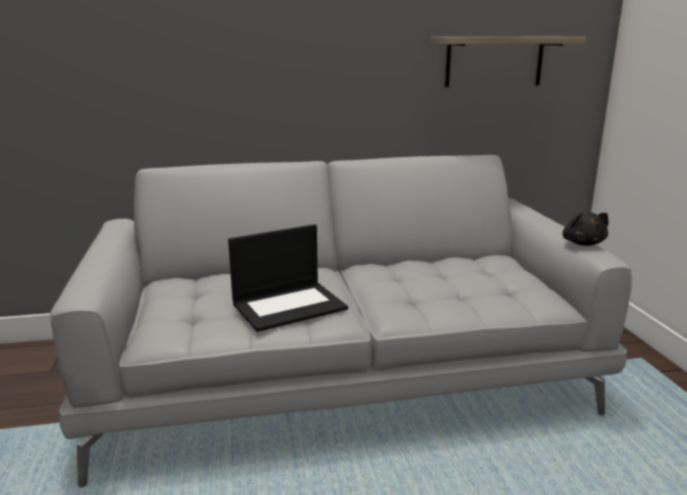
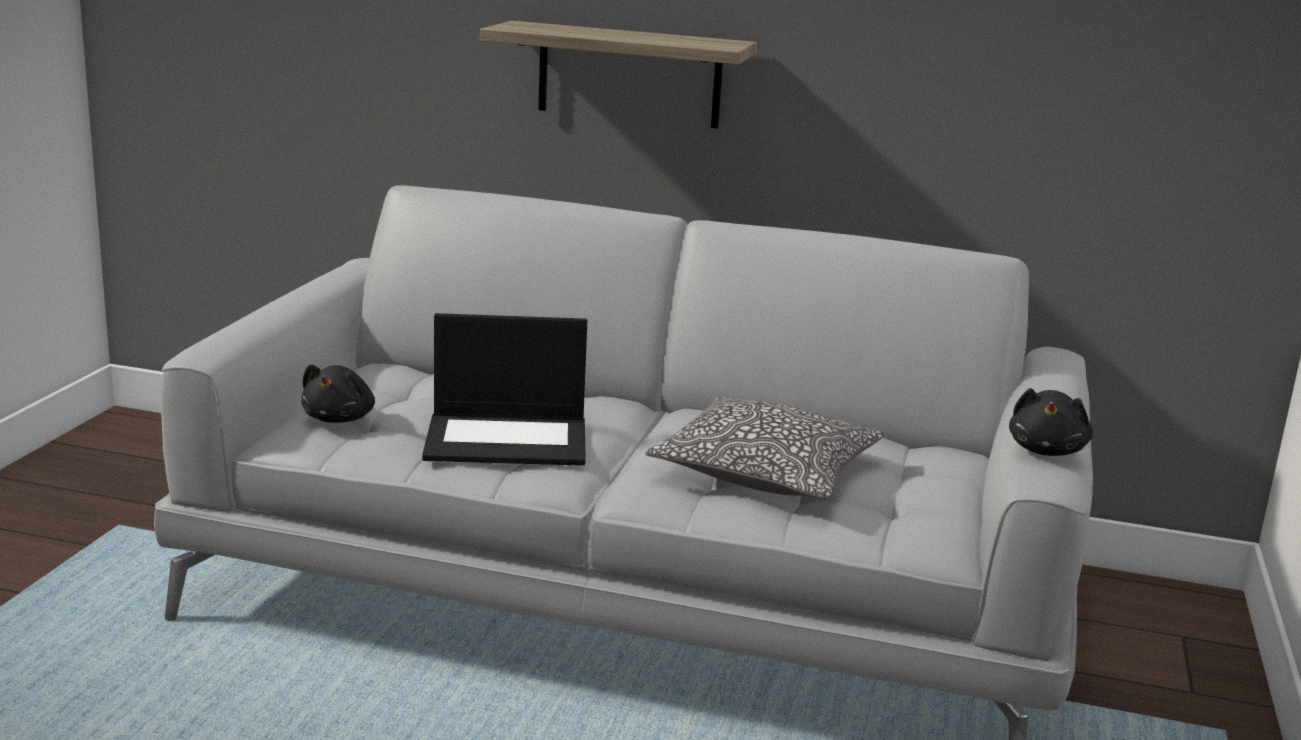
camera: 25 degrees right, 0 degrees up
shelf [430,37,586,87] -> shelf moved to [480,21,757,129]
none -> black plush toy [301,364,375,423]
none -> pillow [645,396,884,500]

